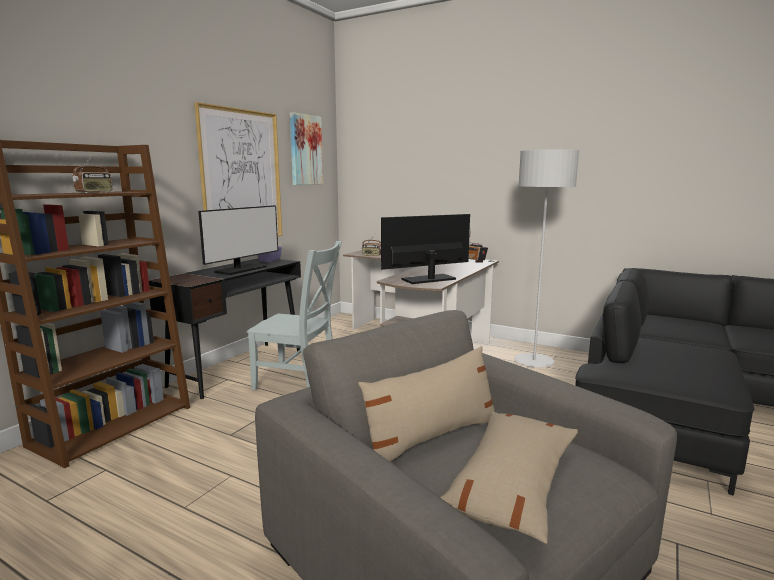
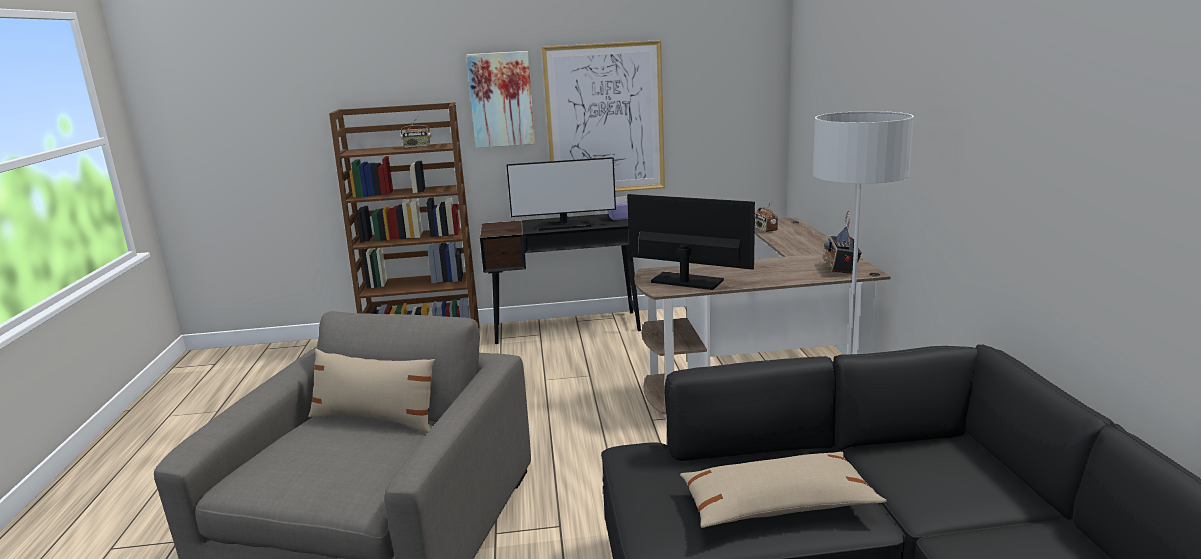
camera: 55 degrees right, 5 degrees up
grey chair [246,241,342,390] -> none
picture [290,112,323,185] -> picture moved to [467,51,535,148]
beige pillow [440,412,578,544] -> beige pillow moved to [680,451,887,528]

